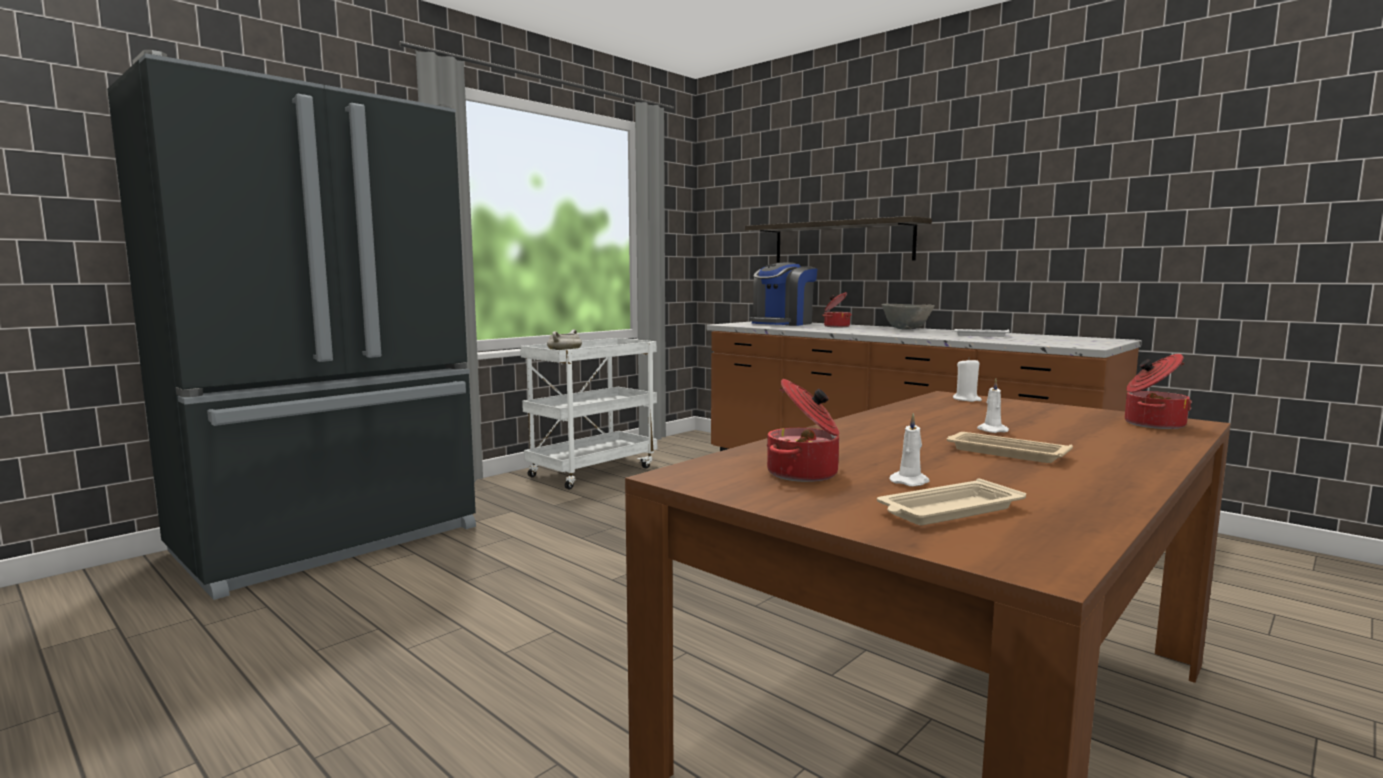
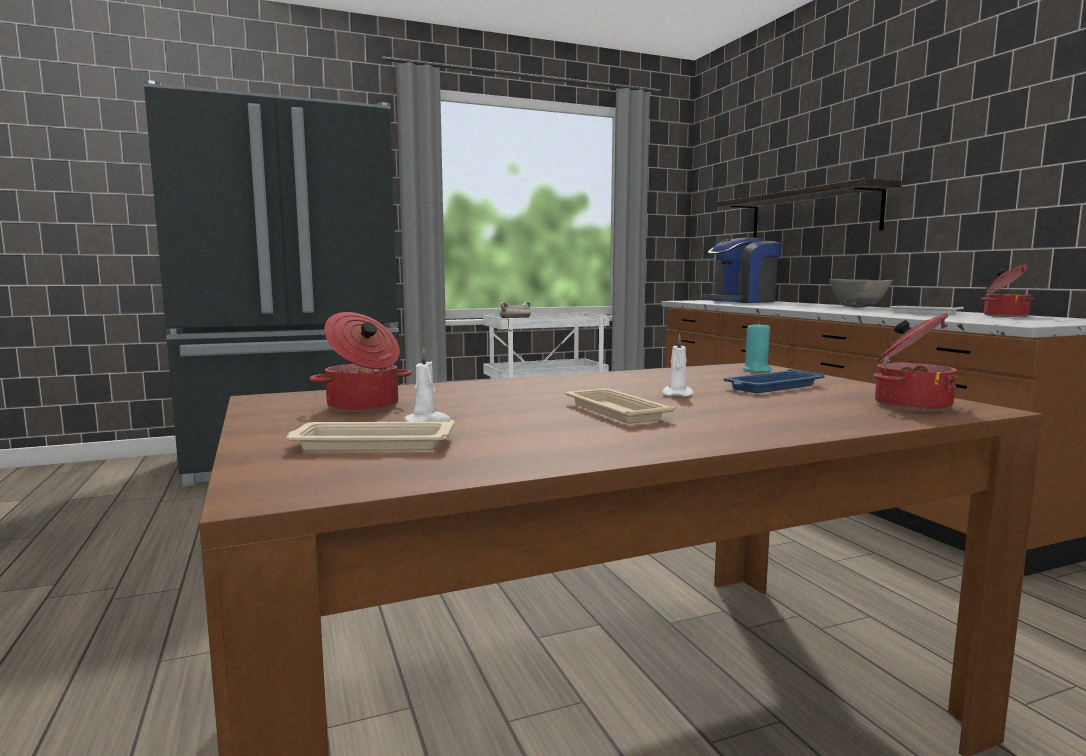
camera: 25 degrees right, 0 degrees up
cooking pot [822,292,852,327] -> cooking pot moved to [981,264,1034,317]
white candle [953,357,982,402] -> turquoise candle [743,321,771,372]
none -> blue tray [723,369,825,393]

